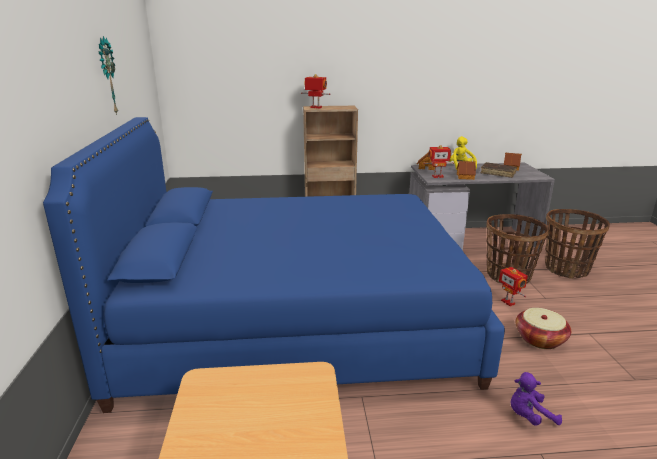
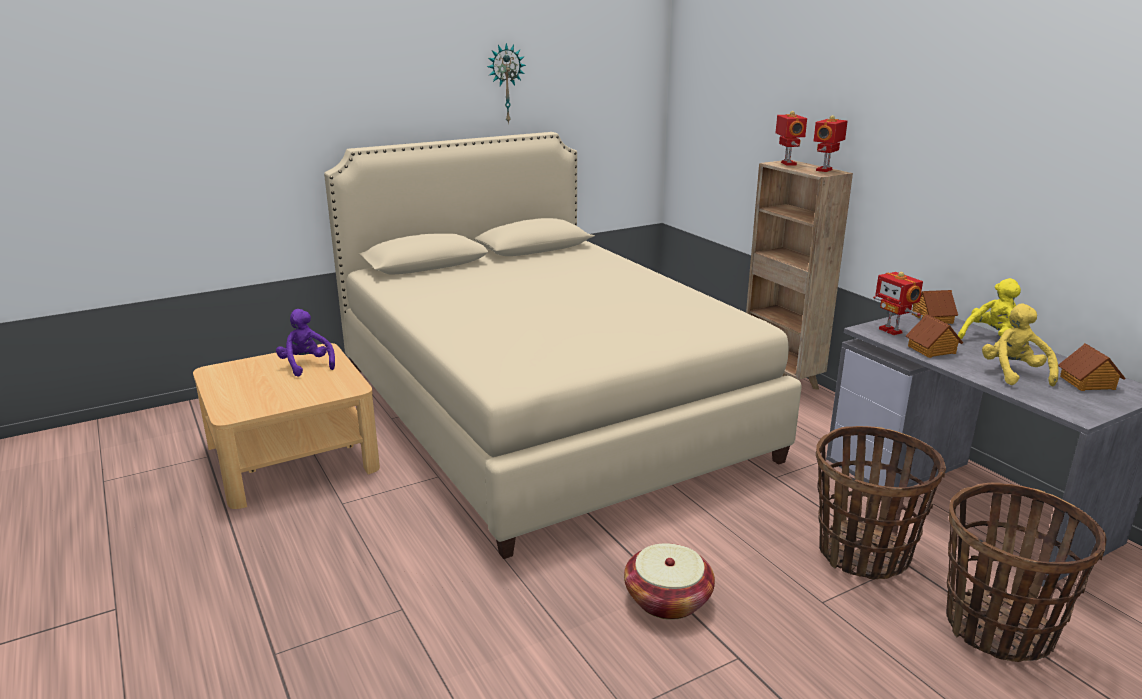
camera: 65 degrees right, 0 degrees up
blue bed [43,117,505,413] -> beige bed [324,132,802,559]
brown book [480,162,517,178] -> yellow plush toy [982,303,1058,386]
toy robot [498,267,528,306] -> toy robot moved to [814,115,848,172]
purple plush toy [510,372,562,425] -> purple plush toy moved to [276,309,335,377]

